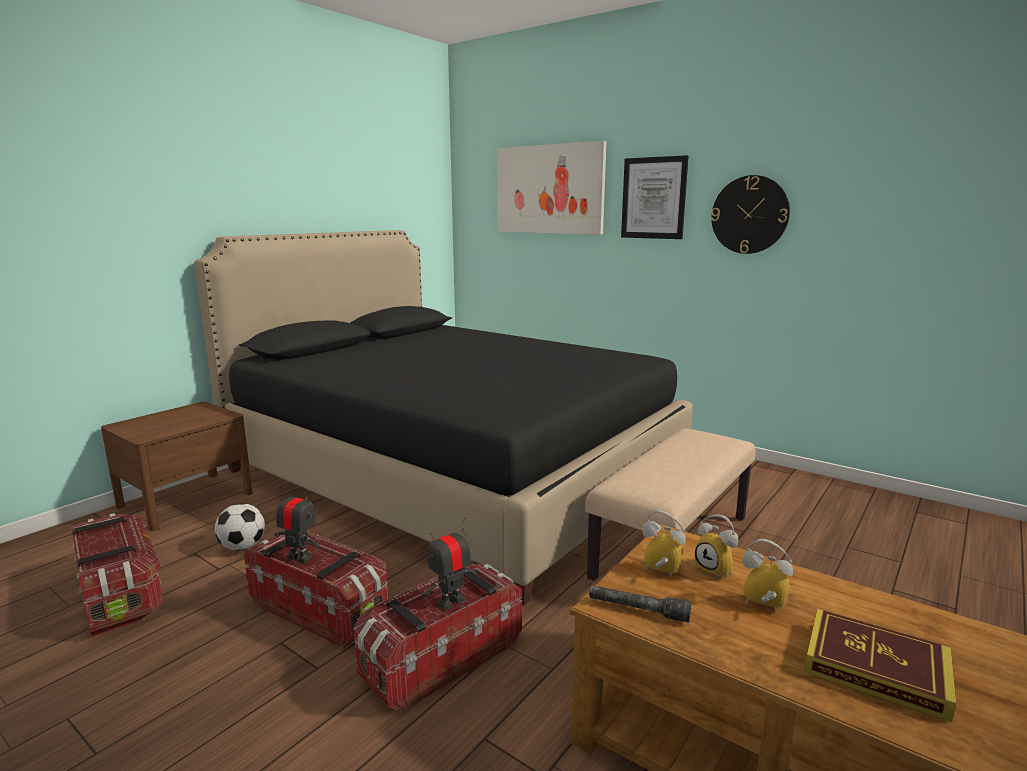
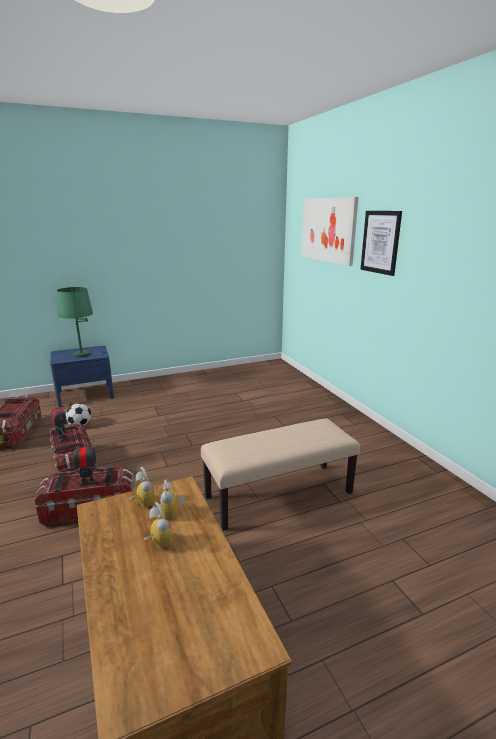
camera: 30 degrees right, 5 degrees up
brown nightstand [101,402,253,531] -> blue nightstand [50,346,114,407]
black bed [194,230,693,605] -> none
grey flashlight [589,585,691,623] -> none
wall clock [711,175,790,254] -> none
book [804,609,956,722] -> none
none -> green table lamp [57,287,93,357]

